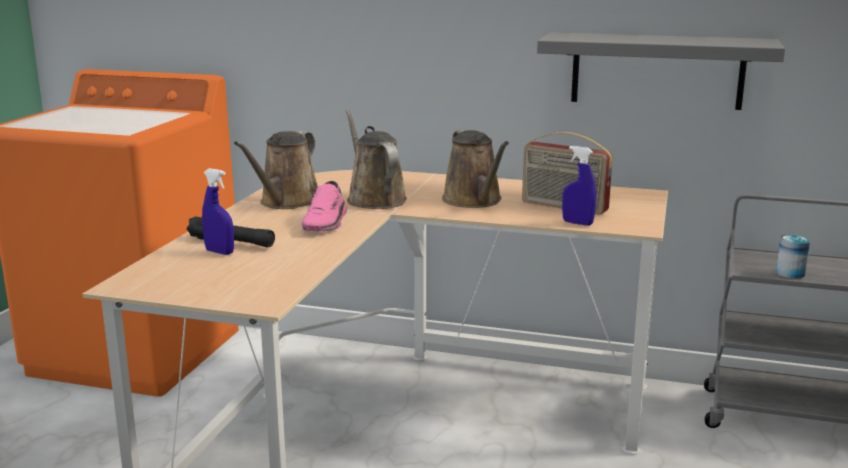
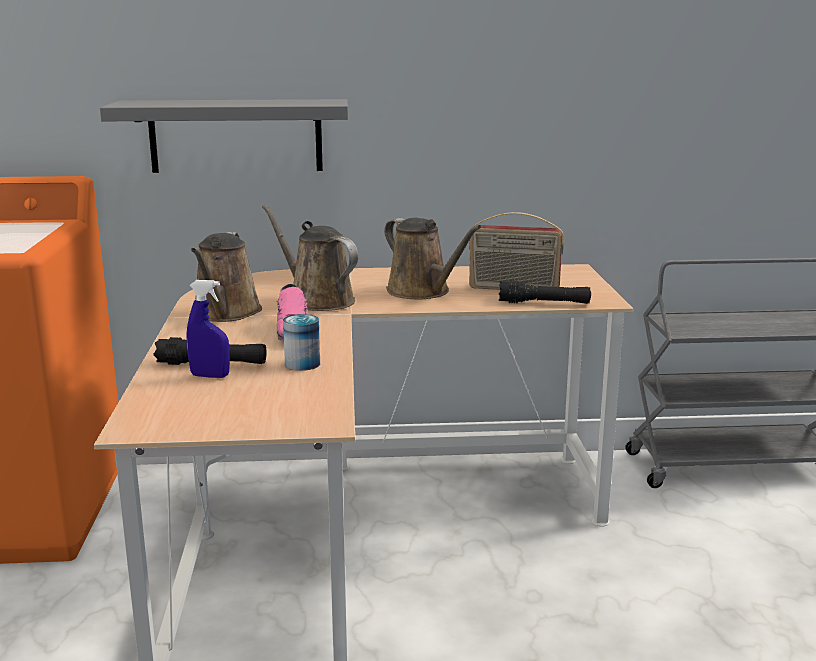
camera: 20 degrees left, 0 degrees up
grey shelf [537,32,785,110] -> grey shelf moved to [100,99,348,173]
blue spray bottle [562,146,596,226] -> black flashlight [499,281,591,304]
can [776,235,810,279] -> can moved to [283,314,320,371]

